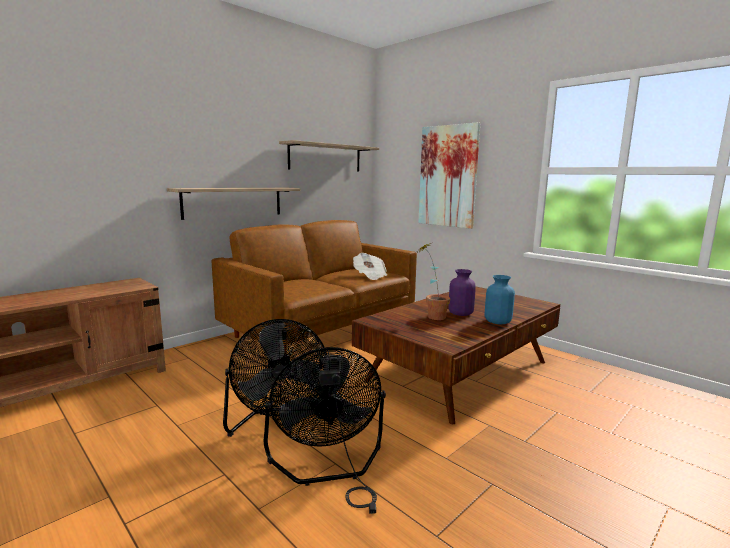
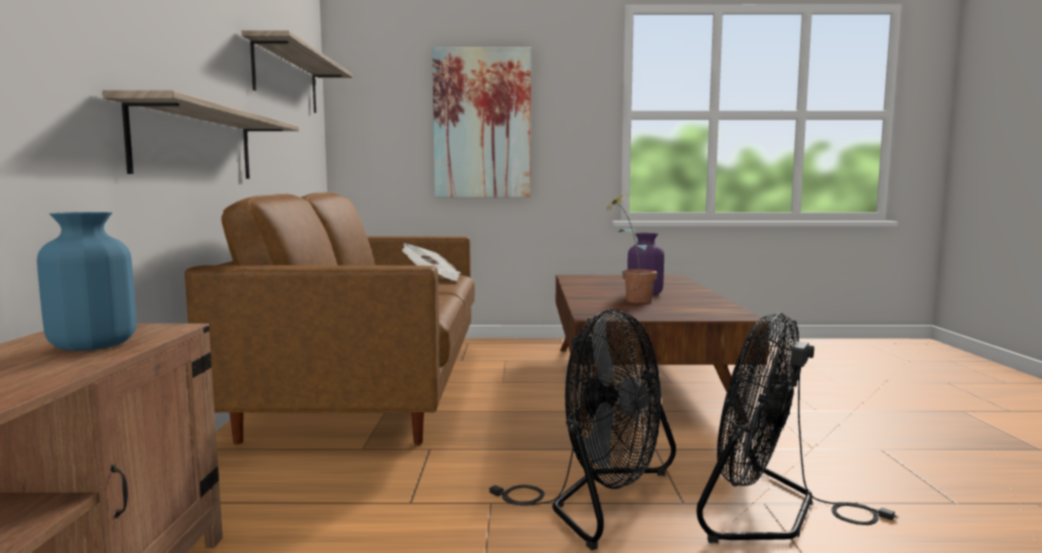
camera: 45 degrees left, 5 degrees down
blue vase [485,275,515,324] -> blue vase moved to [37,212,136,351]

